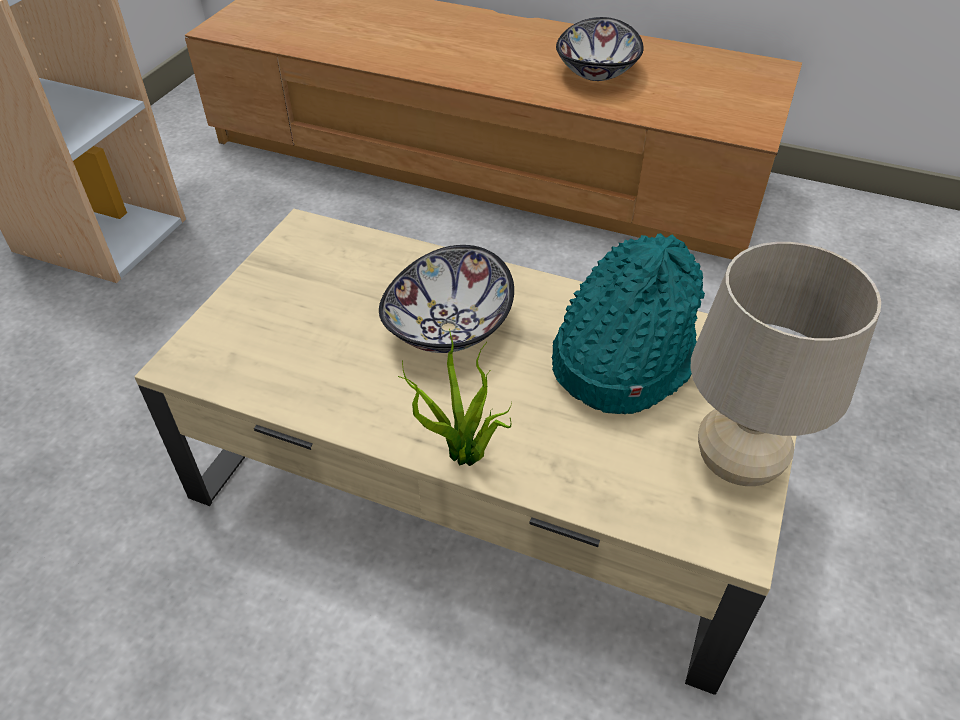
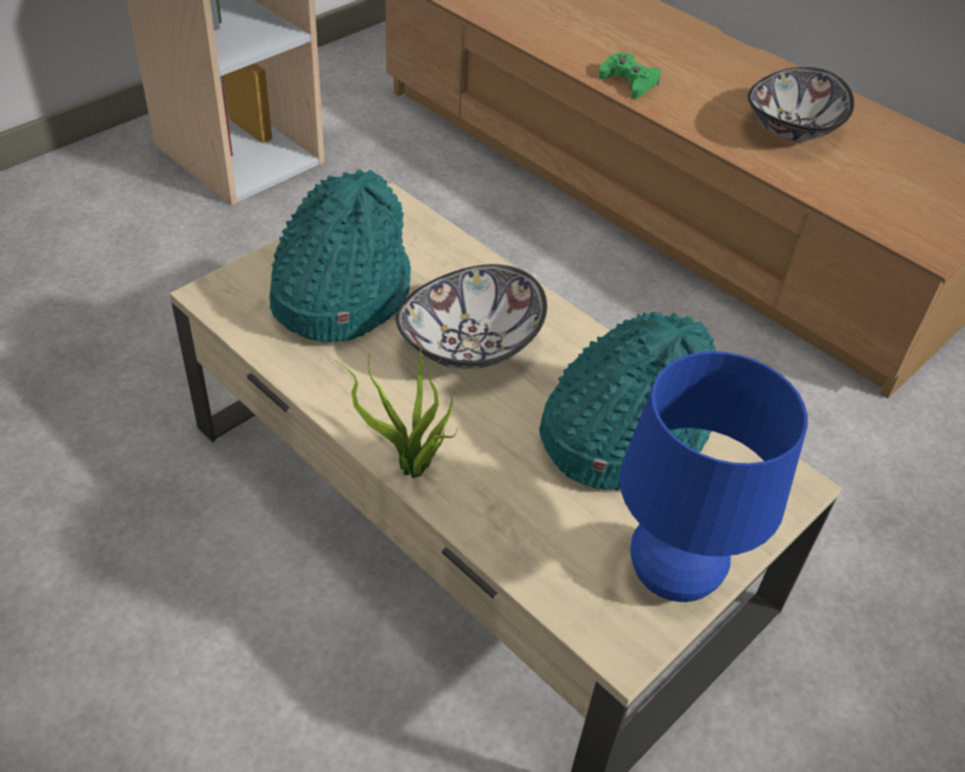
camera: 20 degrees right, 0 degrees up
beige table lamp [691,242,881,486] -> blue table lamp [619,351,808,602]
none -> turquoise hat [270,169,411,342]
none -> green game controller [598,52,661,99]

